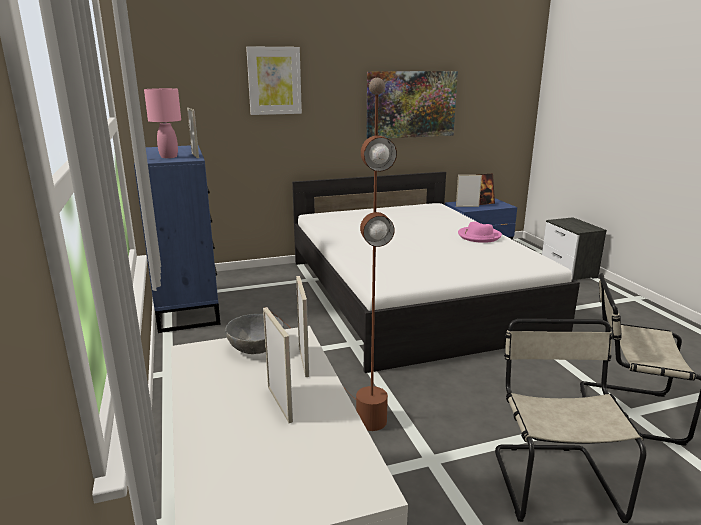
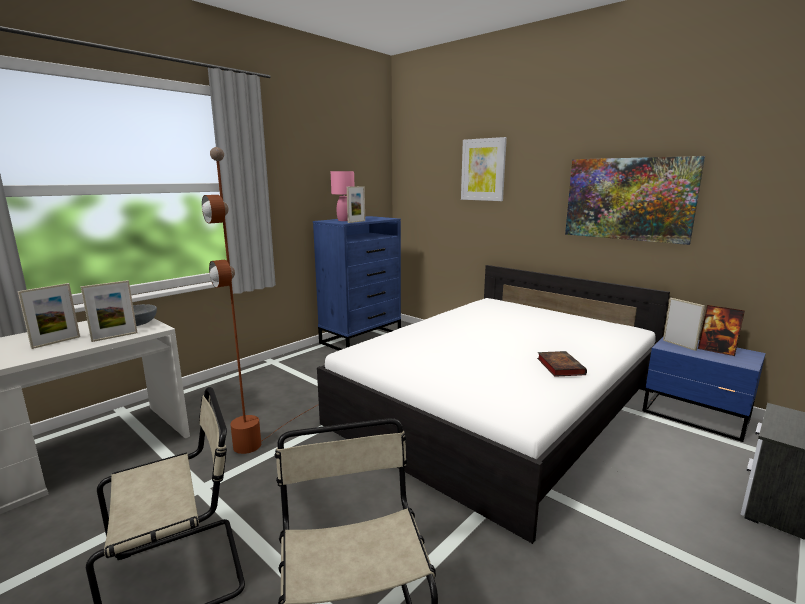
camera: 60 degrees right, 5 degrees down
pink hat [458,222,502,243] -> book [537,351,587,377]

